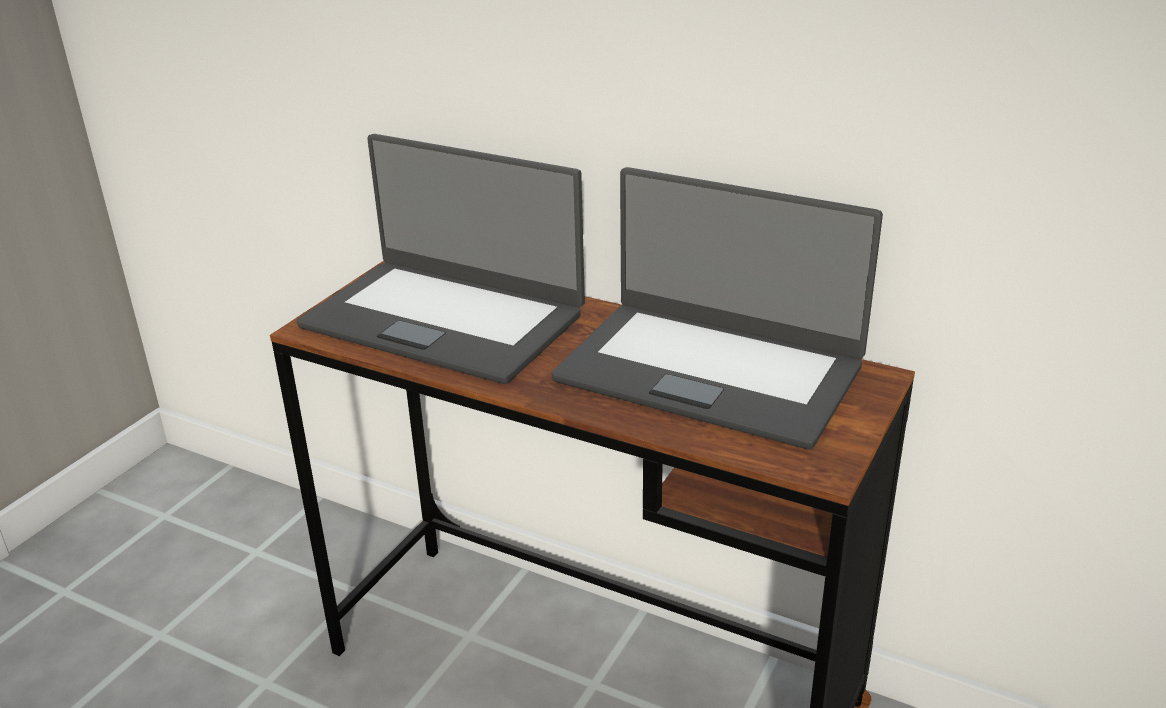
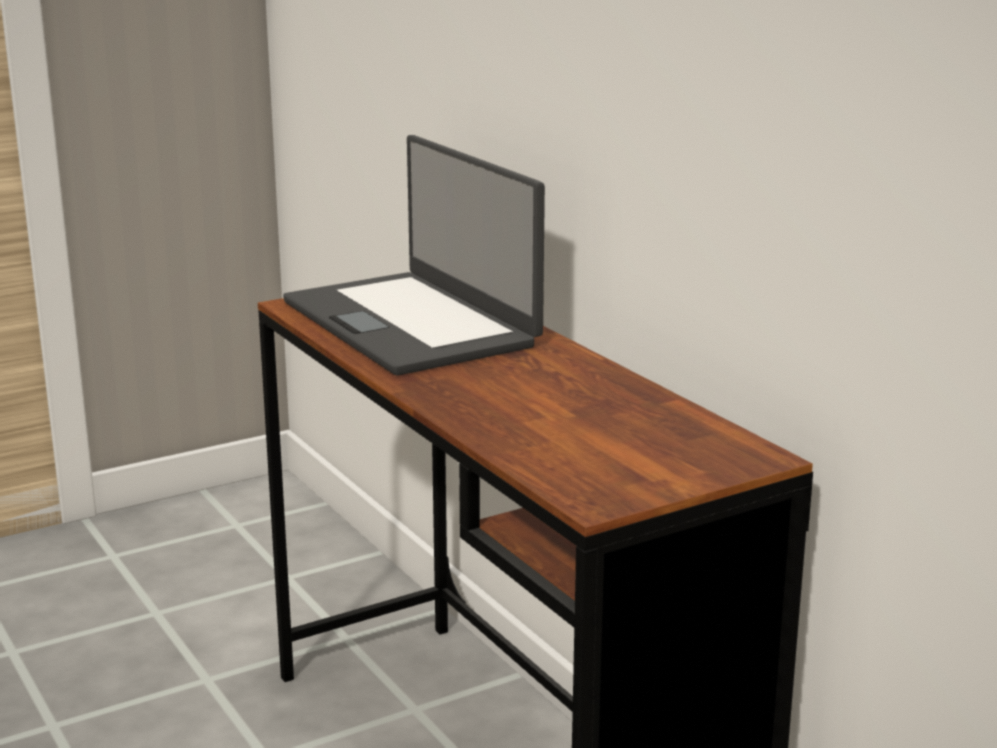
camera: 30 degrees right, 10 degrees down
laptop [552,167,883,450] -> none

